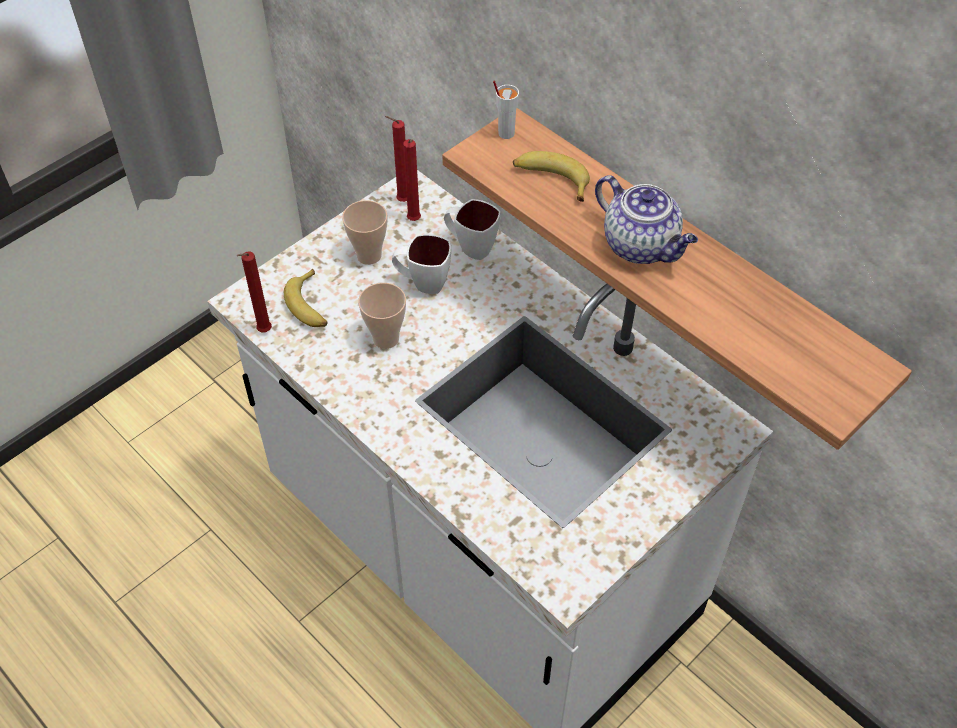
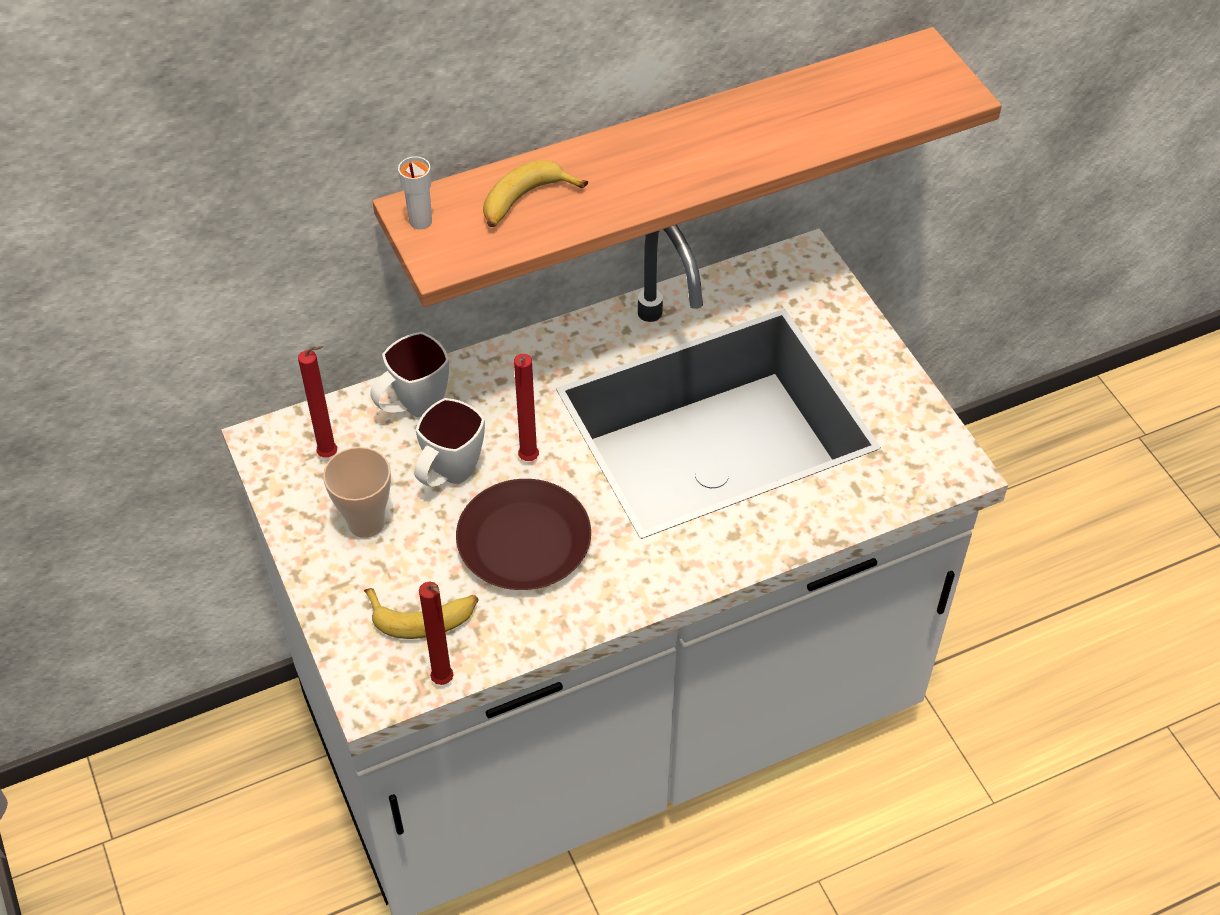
camera: 70 degrees left, 0 degrees up
cup [358,283,406,349] -> brown plate [456,479,591,590]
red candle [385,116,407,202] -> red candle moved to [514,354,539,461]
teapot [595,175,698,264] -> none

